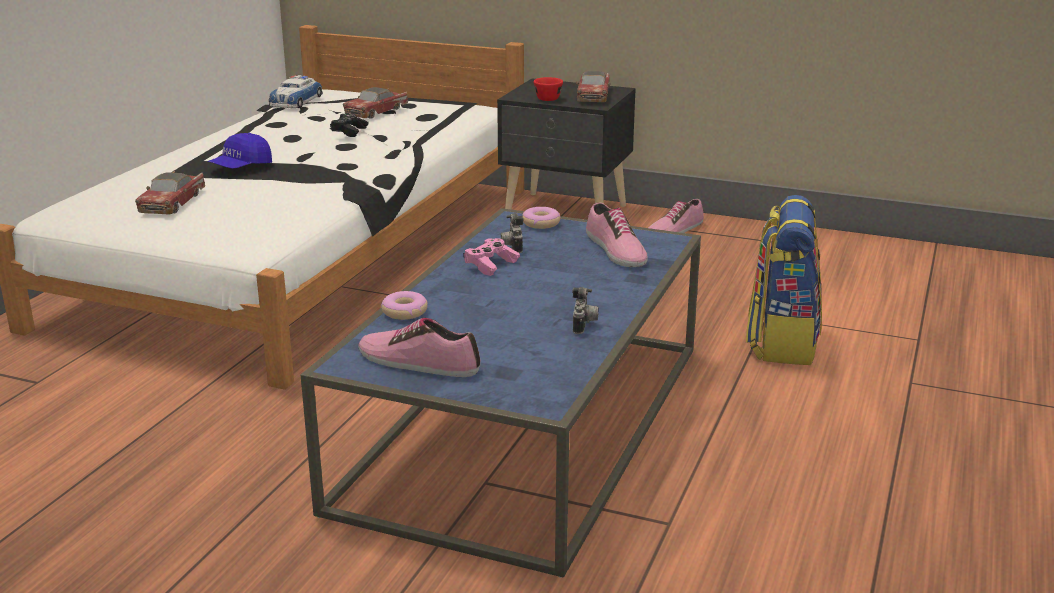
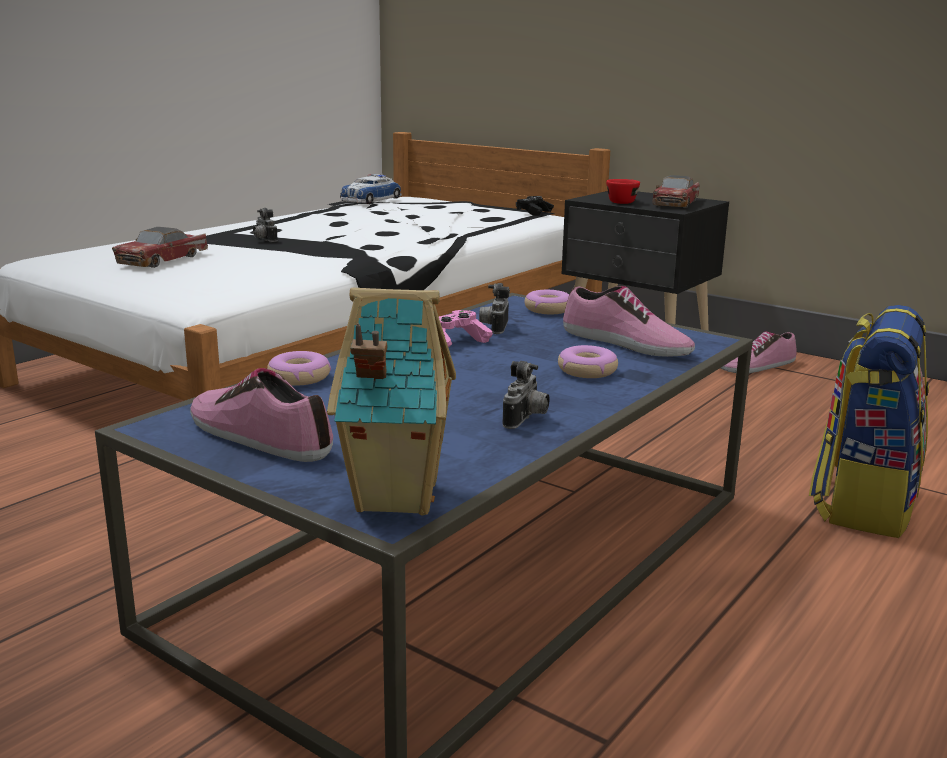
camera: 15 degrees right, 5 degrees down
blue cap [207,133,272,169] -> camera [253,208,278,242]
black game controller [330,113,369,137] -> black game controller moved to [516,196,554,216]
toy car [343,87,408,119] -> none
shoe [586,202,648,267] -> shoe turned 45 degrees counterclockwise [563,286,695,357]
none -> toy house [327,288,456,516]
none -> donut [558,345,618,378]

